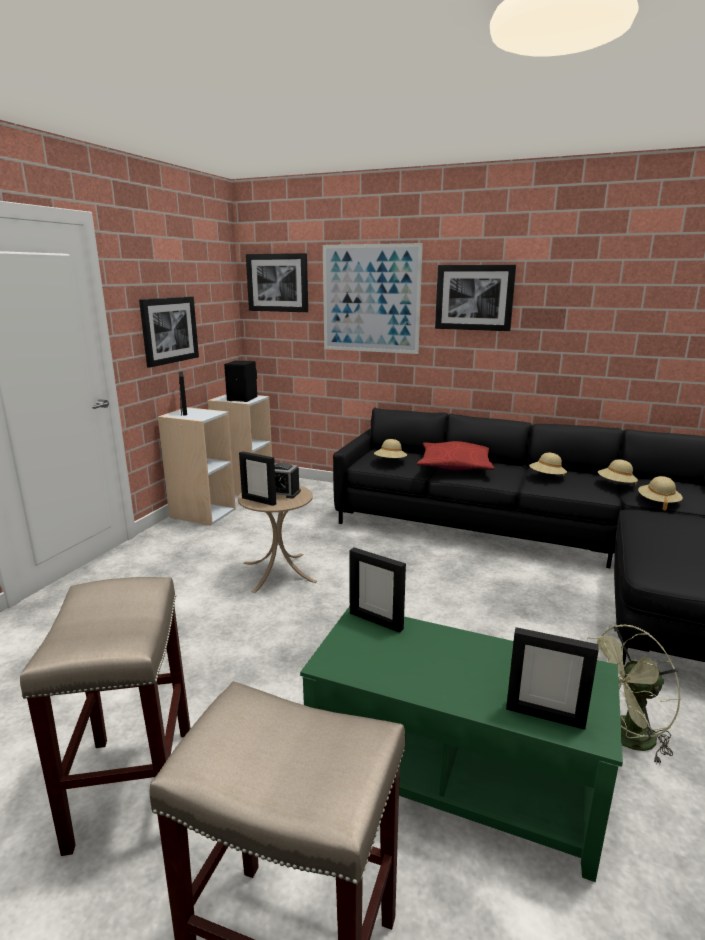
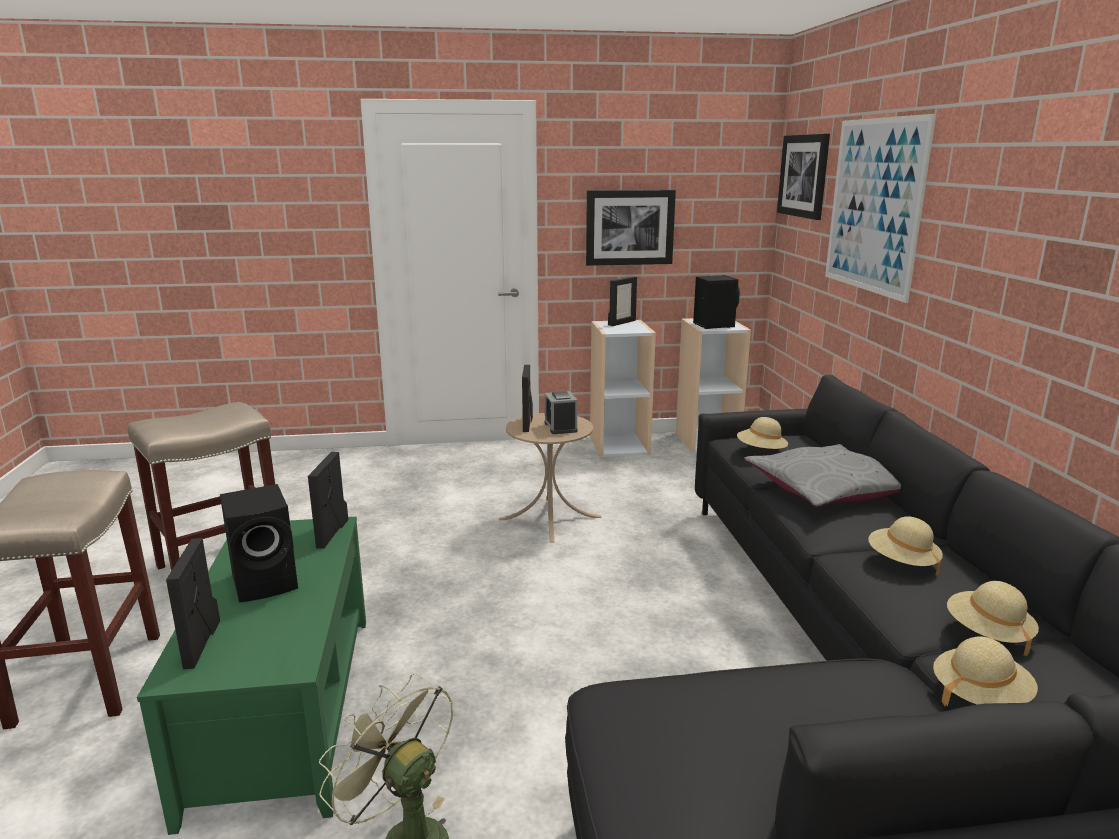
camera: 60 degrees right, 0 degrees up
red pillow [417,441,494,471] -> grey pillow [744,444,901,507]
picture [435,265,516,331] -> none
none -> black speaker [220,484,298,603]

